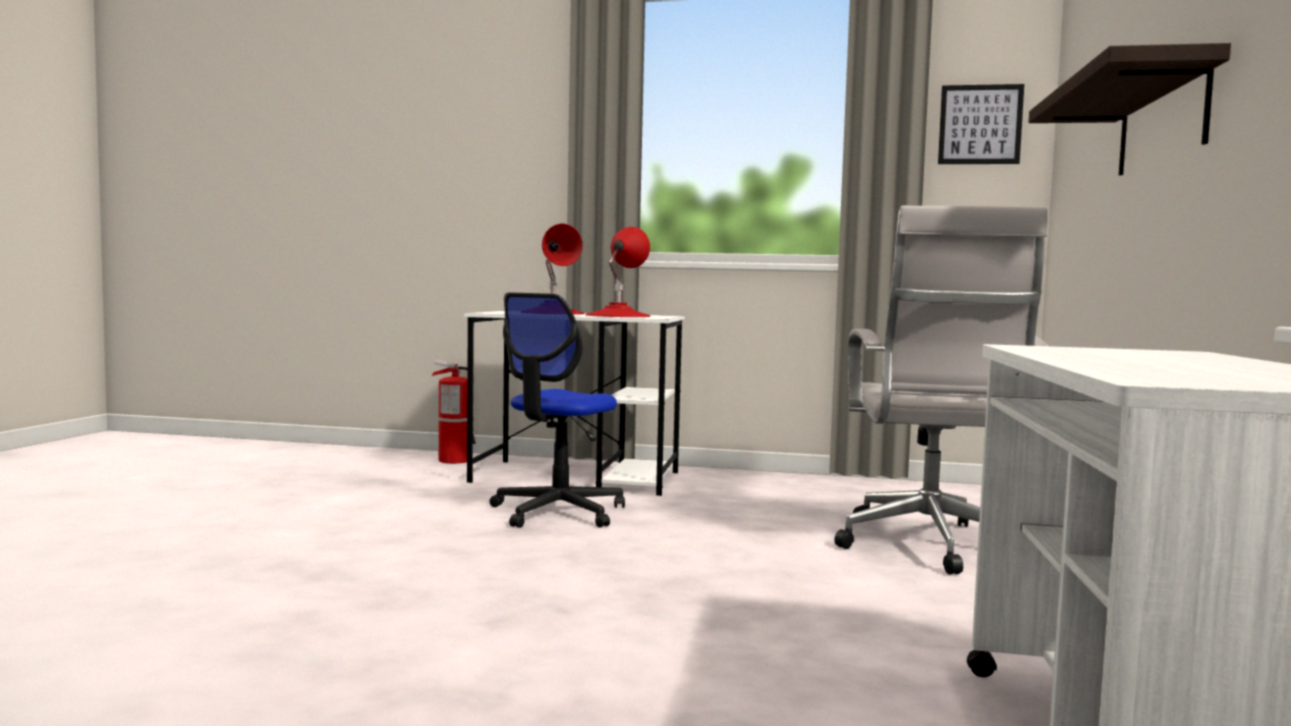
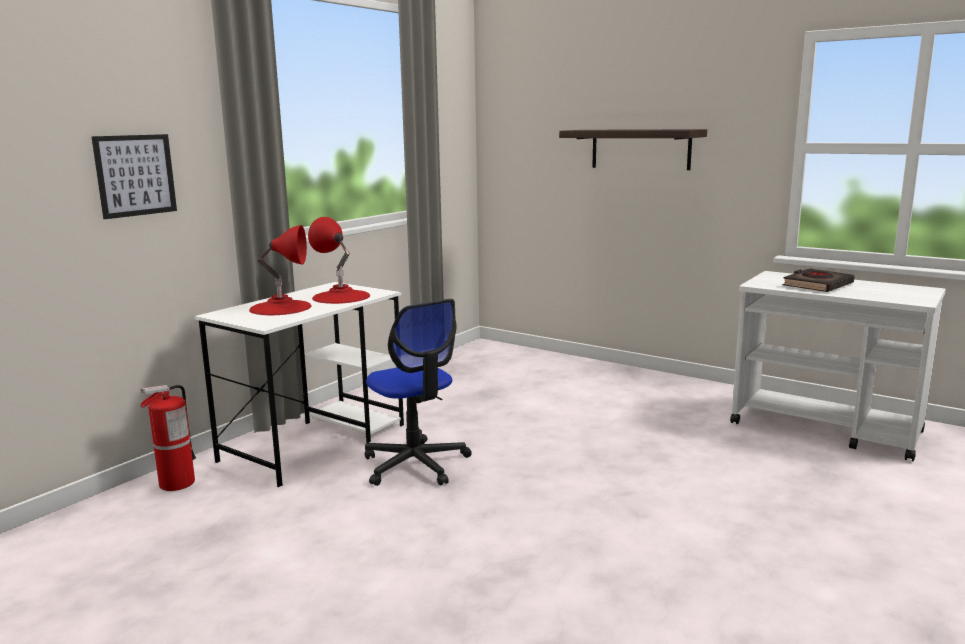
camera: 65 degrees left, 10 degrees up
white office chair [834,206,1048,575] -> none
picture [938,84,1024,164] -> picture moved to [91,134,177,219]
none -> black book [782,268,855,292]

